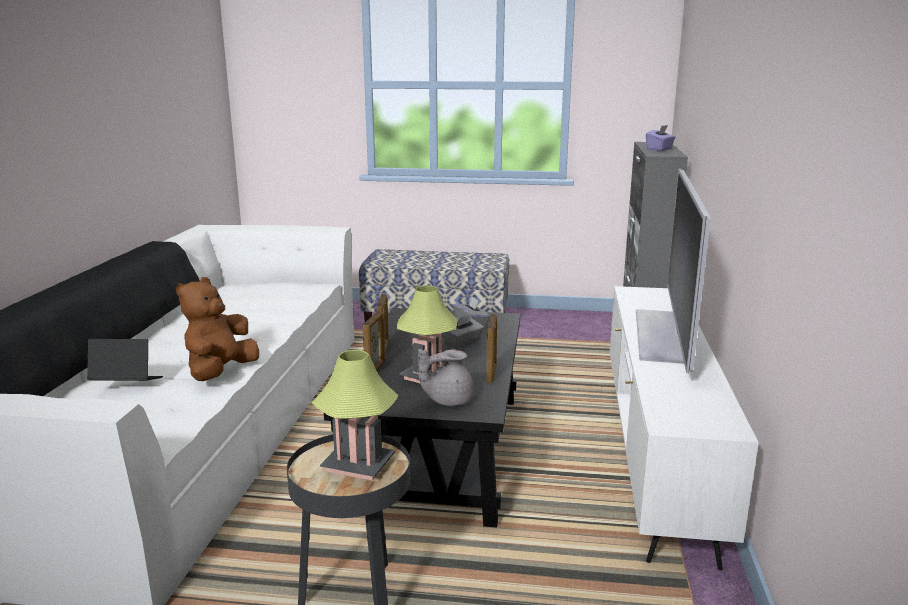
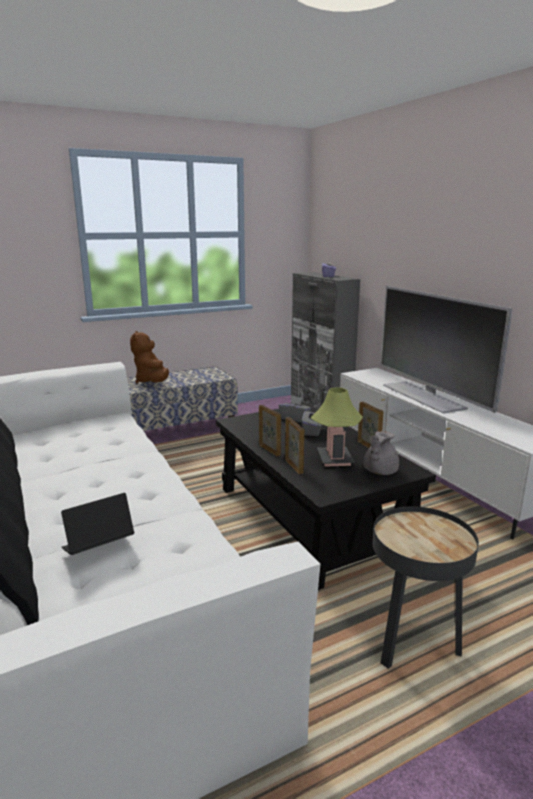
camera: 35 degrees left, 0 degrees up
brown plush toy [176,277,259,381] -> brown plush toy moved to [130,331,169,383]
table lamp [312,350,399,480] -> none

